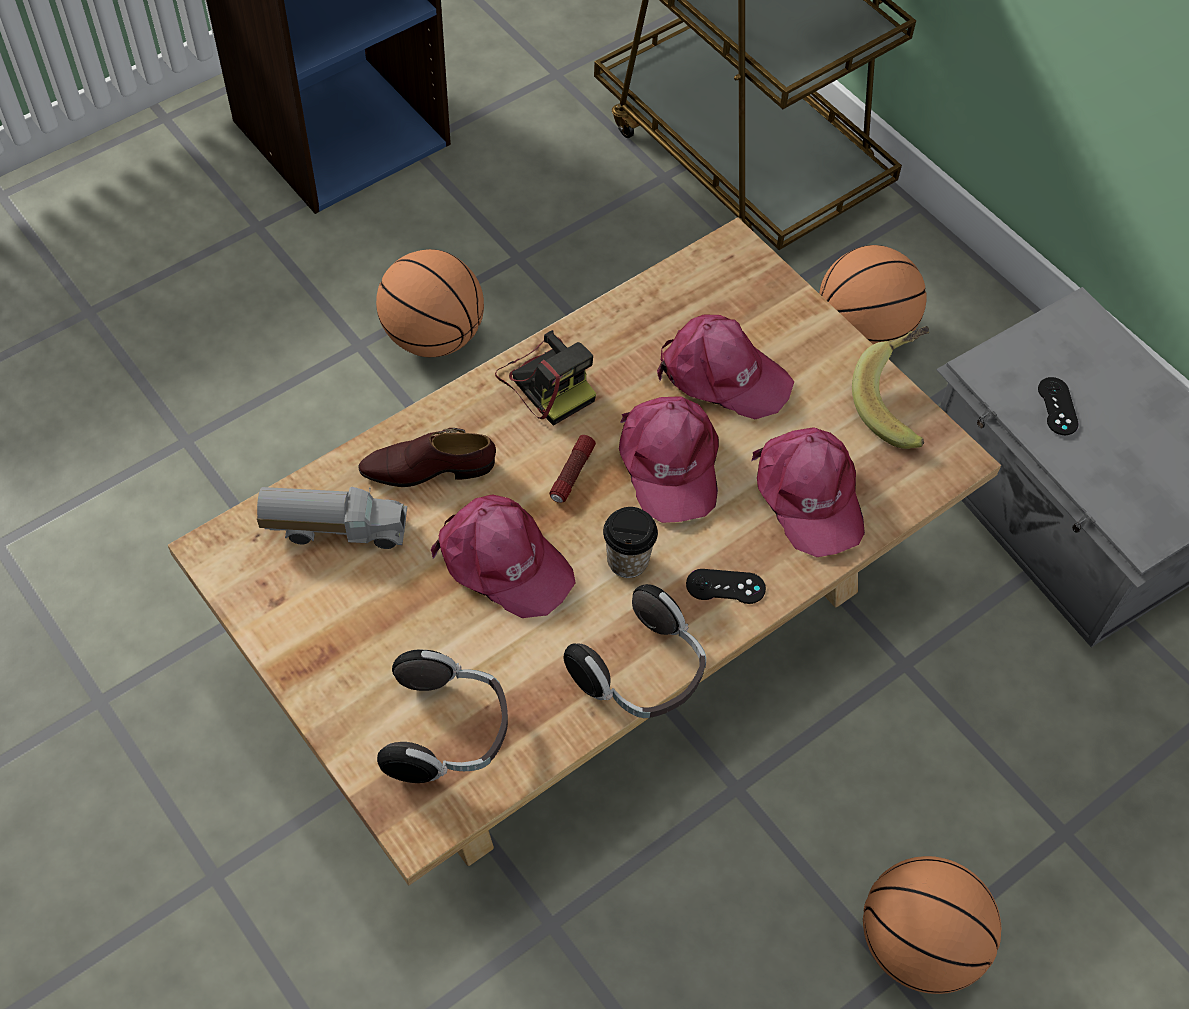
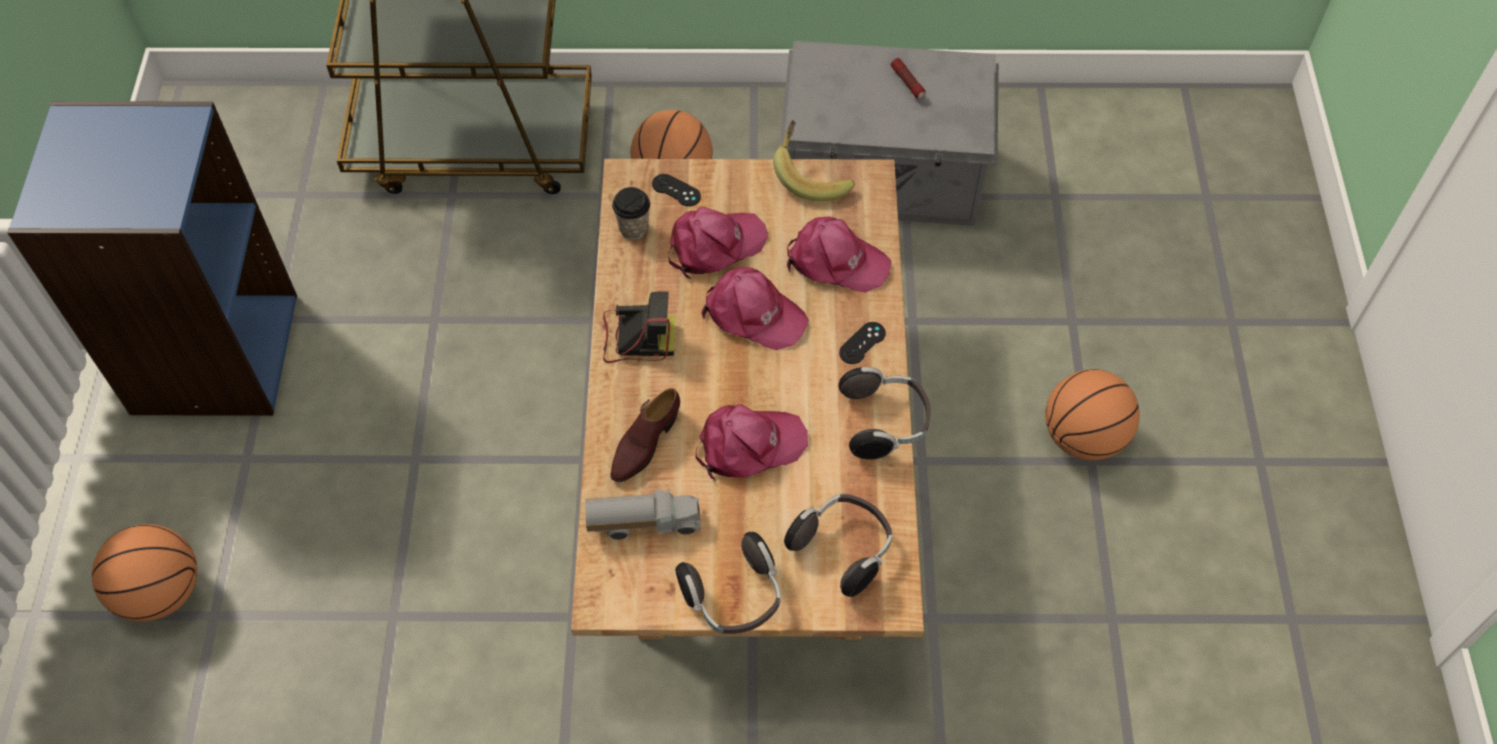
camera: 50 degrees left, 0 degrees up
toy truck [257,487,407,549] -> toy truck turned 45 degrees clockwise [585,488,701,540]
basketball [376,249,484,357] -> basketball moved to [92,524,198,621]
flashlight [549,435,596,503] -> flashlight moved to [891,58,926,99]
cup [603,507,658,578] -> cup moved to [612,187,650,240]
black game controller [1038,377,1079,435] -> black game controller moved to [652,174,701,206]
none -> headphones [675,532,781,634]

